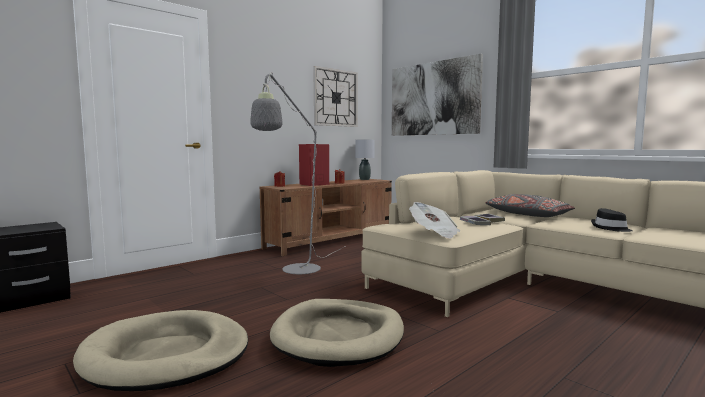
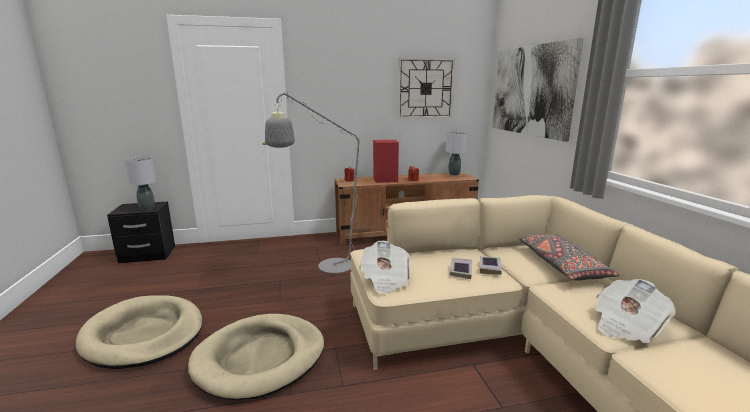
camera: 30 degrees right, 10 degrees up
black hat [591,208,633,232] -> newspaper [595,279,676,343]
none -> grey table lamp [124,157,156,211]

